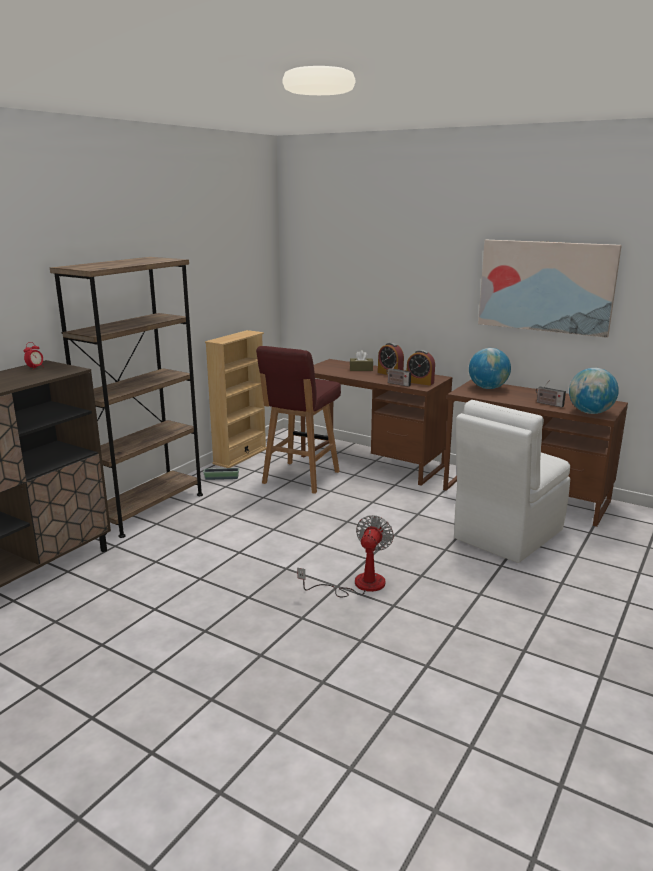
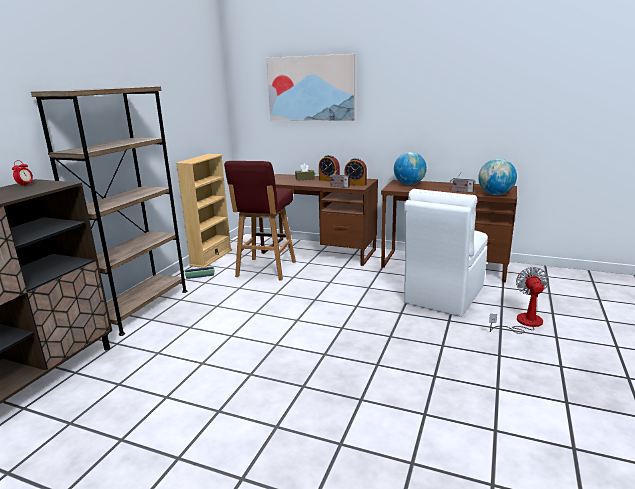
camera: 10 degrees left, 0 degrees up
fan [297,515,394,597] -> fan moved to [489,267,549,334]
picture [478,240,622,338] -> picture moved to [266,54,355,121]

